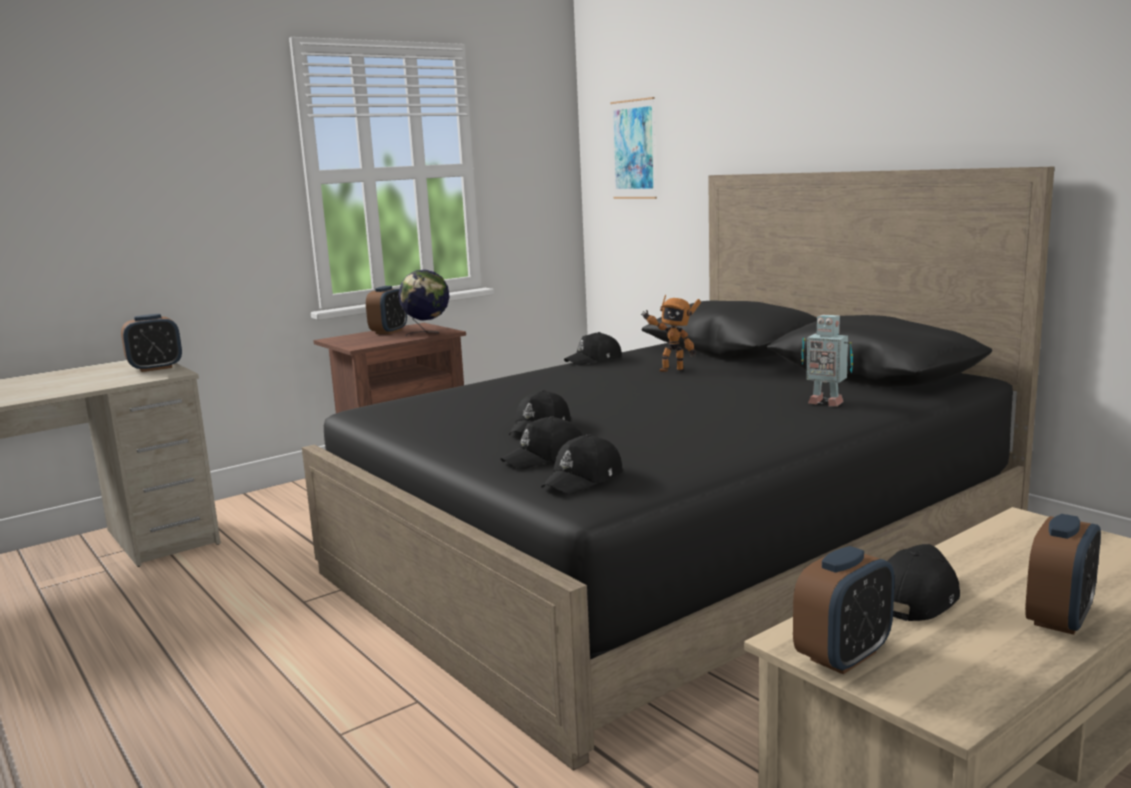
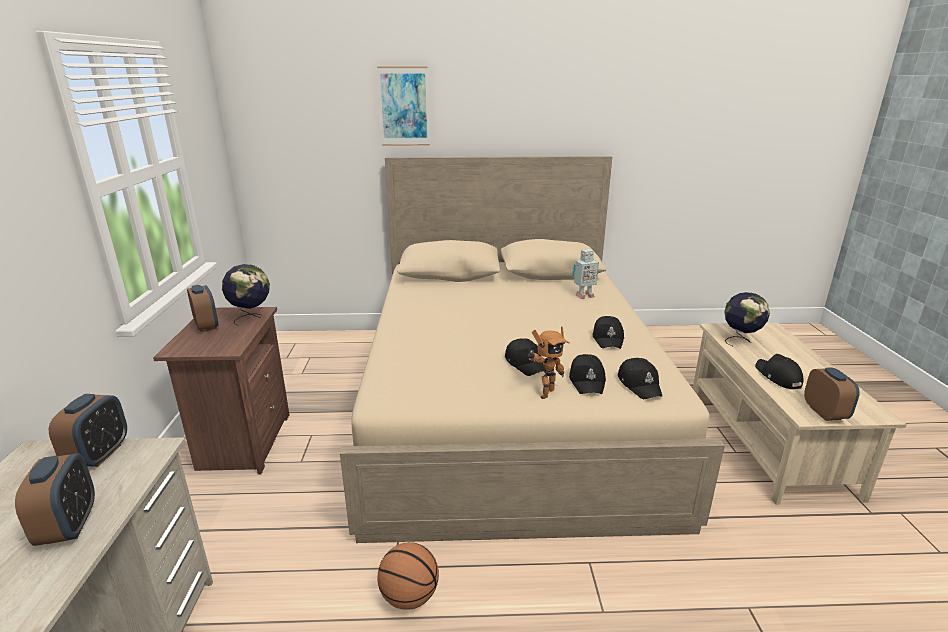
camera: 55 degrees left, 10 degrees up
black bed [302,167,1054,771] -> beige bed [340,156,725,543]
black cap [564,332,622,365] -> black cap moved to [593,316,624,349]
picture [610,97,657,199] -> picture moved to [377,67,430,146]
toy robot [641,295,701,372] -> toy robot moved to [528,326,569,399]
alarm clock [1025,514,1101,635] -> alarm clock moved to [15,453,95,546]
none -> basketball [377,542,439,610]
none -> globe [724,292,770,346]

